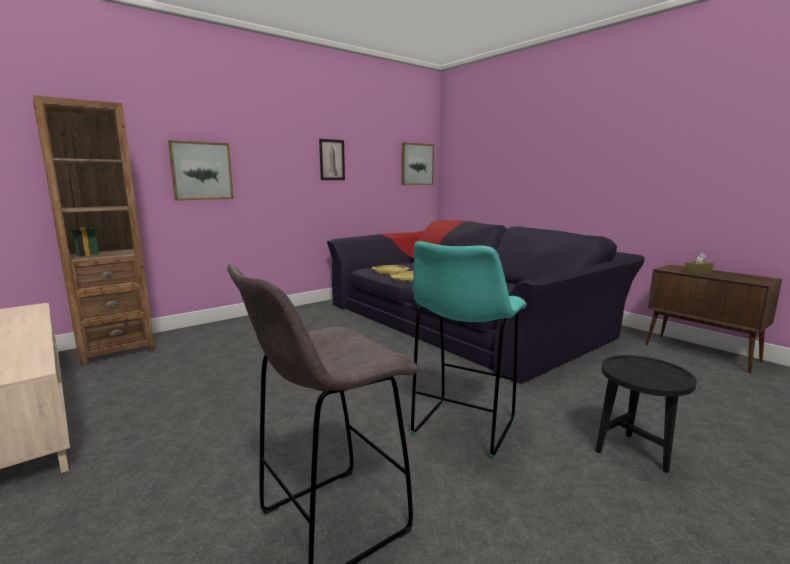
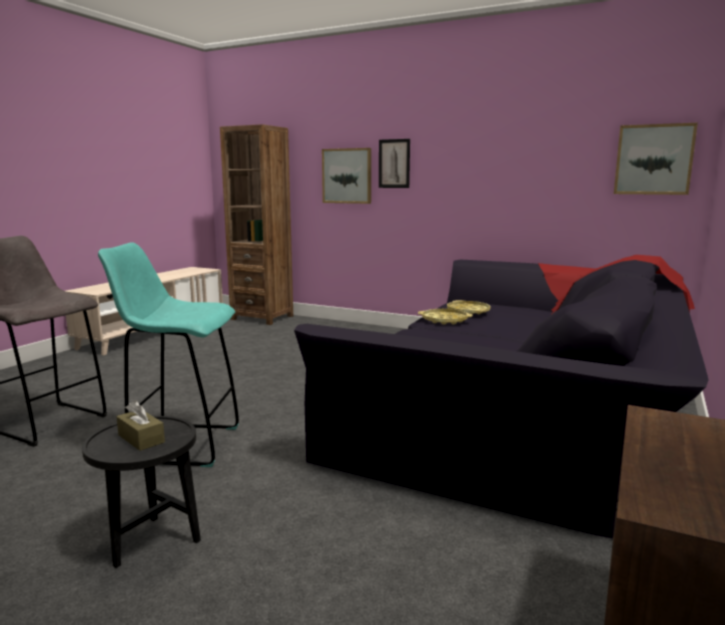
camera: 65 degrees right, 0 degrees up
picture [319,139,345,180] -> picture moved to [379,139,410,188]
brown tissue box [684,253,714,275] -> brown tissue box moved to [117,400,165,451]

